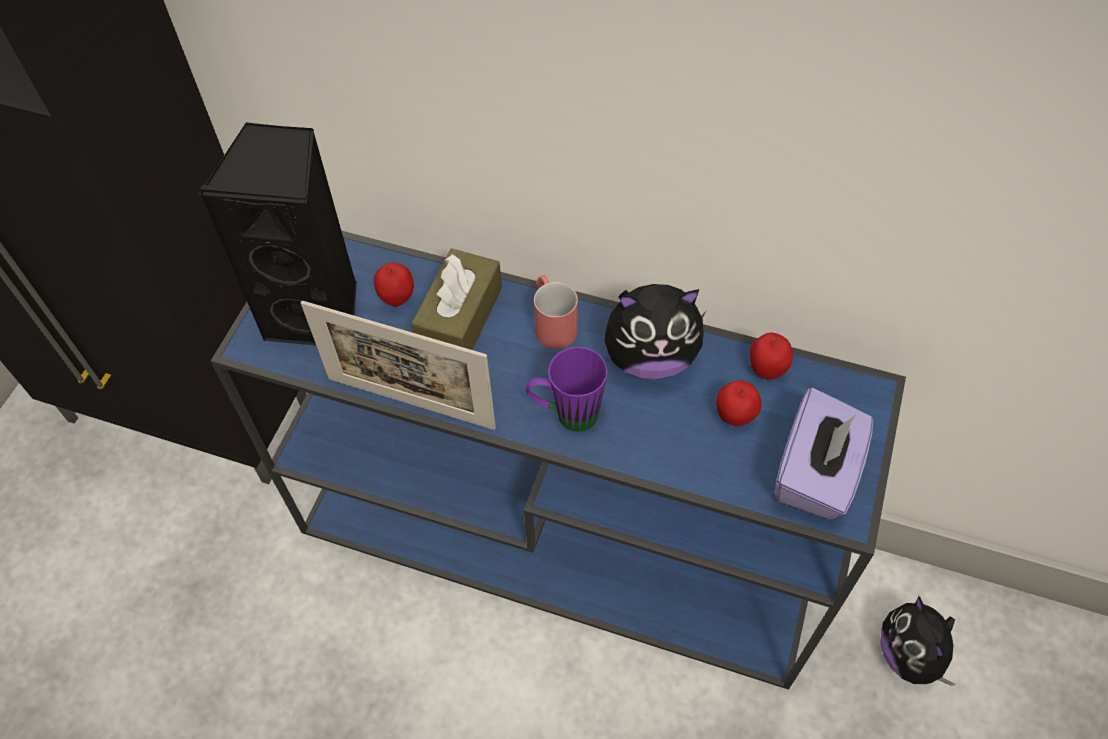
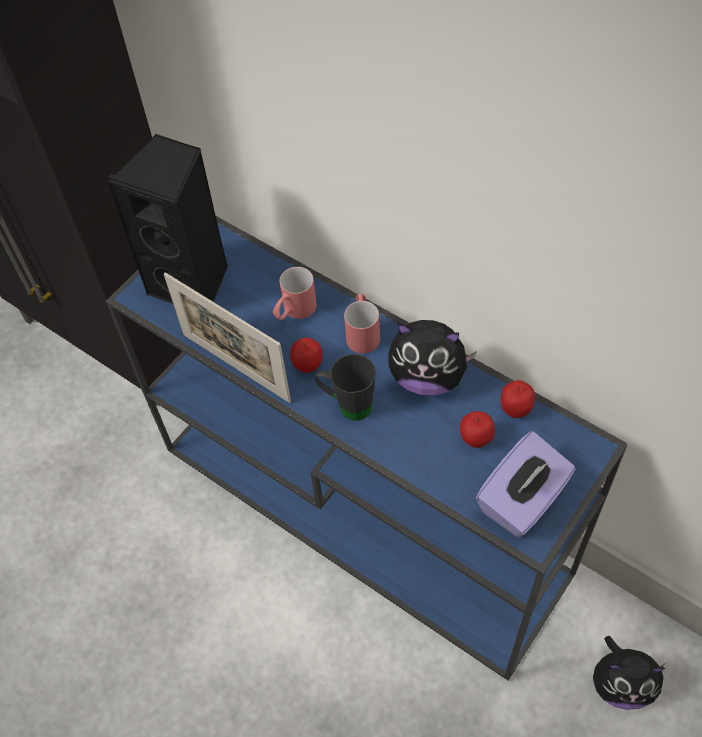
camera: 20 degrees right, 0 degrees up
apple [374,263,414,306] -> apple moved to [290,338,322,373]
brown tissue box [411,249,502,350] -> red mug [273,267,317,320]
purple mug [526,347,607,432] -> black mug [315,354,376,421]
plush toy [880,596,956,686] -> plush toy turned 90 degrees counterclockwise [593,636,666,710]

